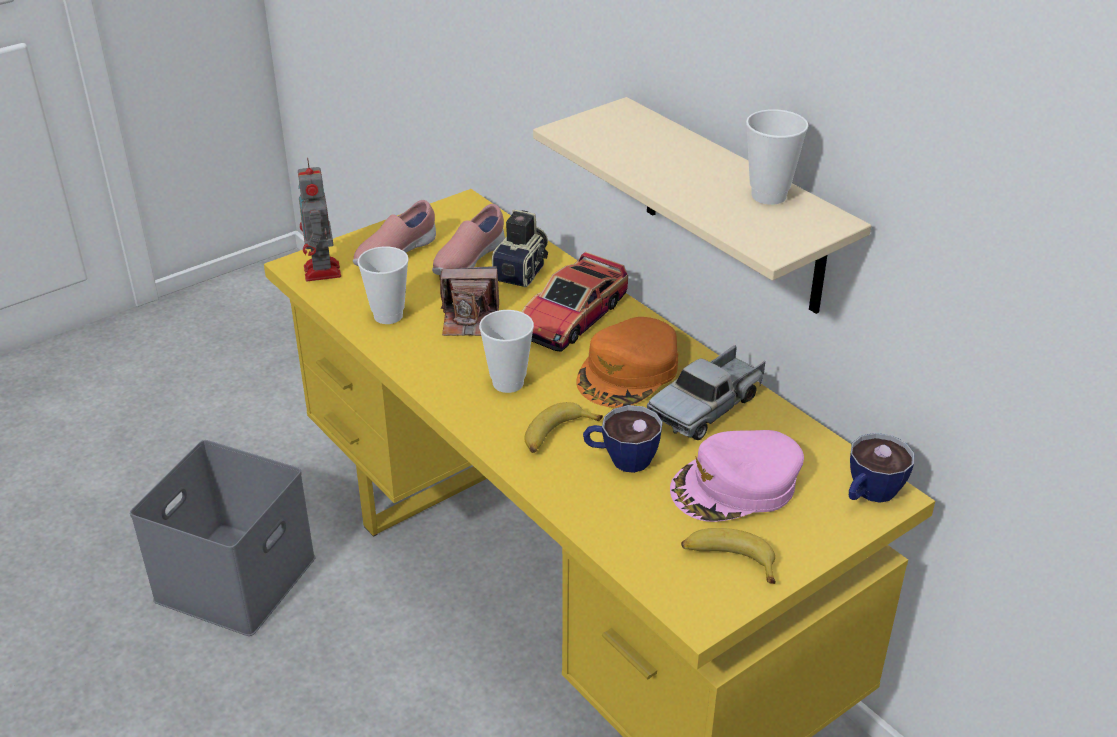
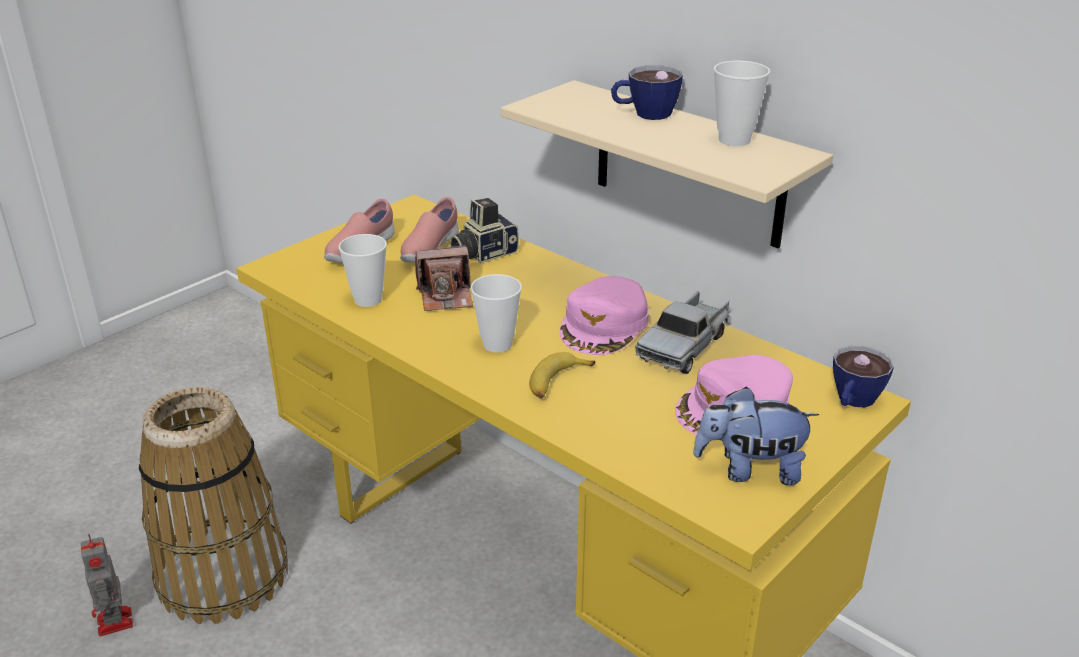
camera: 10 degrees left, 5 degrees down
grey storage box [130,440,315,636] -> basket [139,387,288,624]
toy robot [298,158,341,281] -> toy robot moved to [81,534,133,636]
camera [492,209,548,287] -> camera turned 135 degrees counterclockwise [449,198,519,263]
toy car [521,252,628,352] -> none
orange cap [576,317,678,408] -> pink cap [560,276,649,355]
cup [583,405,663,473] -> cup moved to [611,65,683,120]
banana [681,528,776,584] -> plush toy [693,387,819,485]

